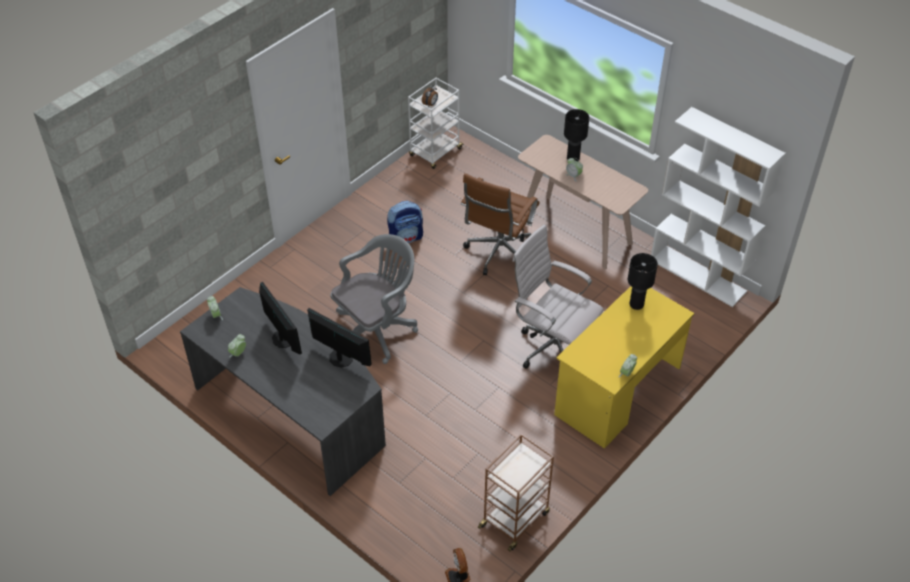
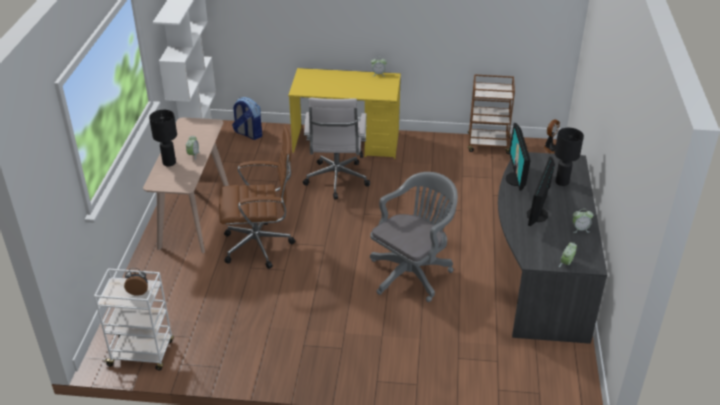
camera: 125 degrees left, 10 degrees down
grey office chair [330,234,418,364] -> grey office chair turned 120 degrees clockwise [370,172,458,302]
backpack [387,201,423,243] -> backpack moved to [232,97,262,140]
black table lamp [628,253,658,310] -> black table lamp moved to [555,128,584,186]

